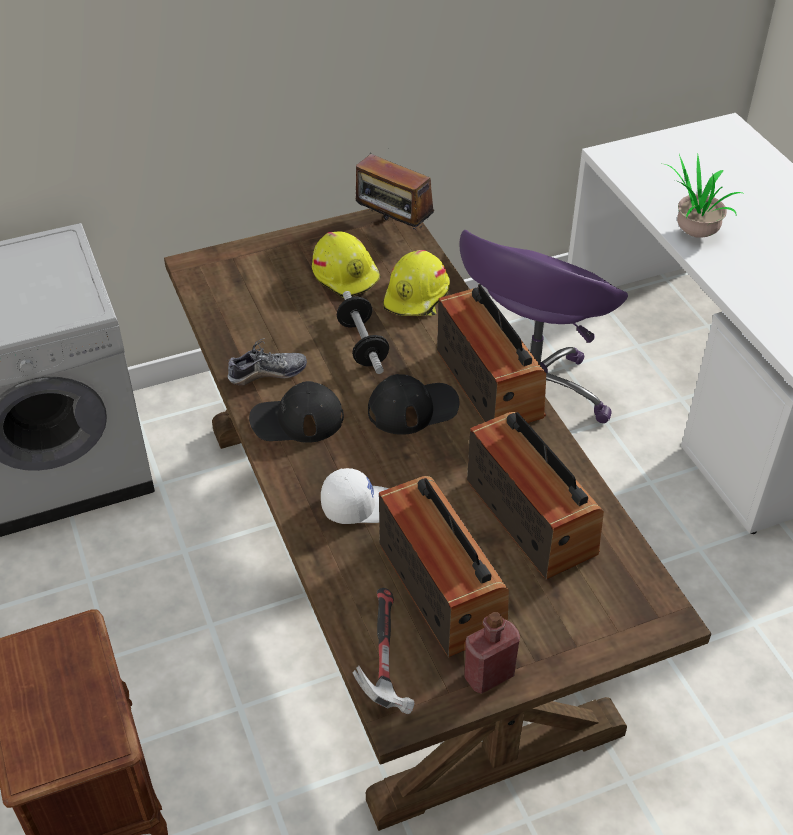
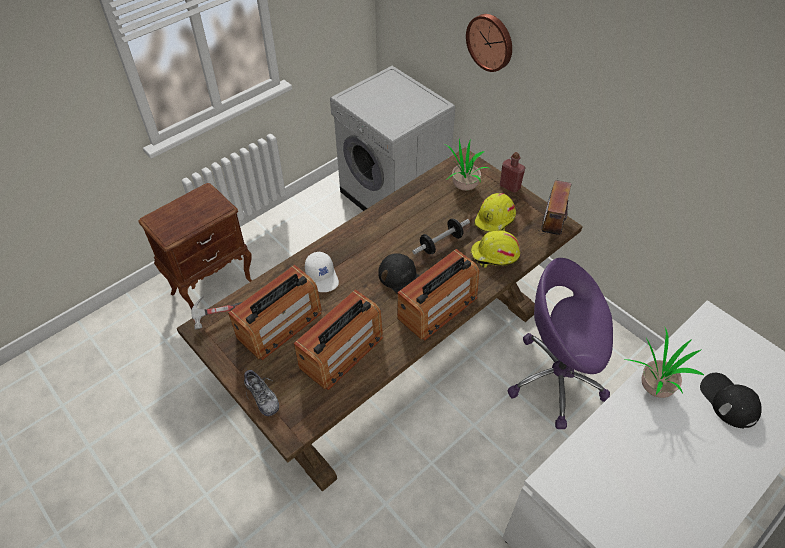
camera: 70 degrees right, 5 degrees up
shoe [226,338,307,385] -> shoe moved to [244,370,279,416]
black cap [249,381,344,443] -> black cap moved to [700,373,762,428]
red bottle [464,612,520,694] -> red bottle moved to [500,152,525,193]
none -> potted plant [443,139,488,191]
none -> wall clock [466,14,512,72]

